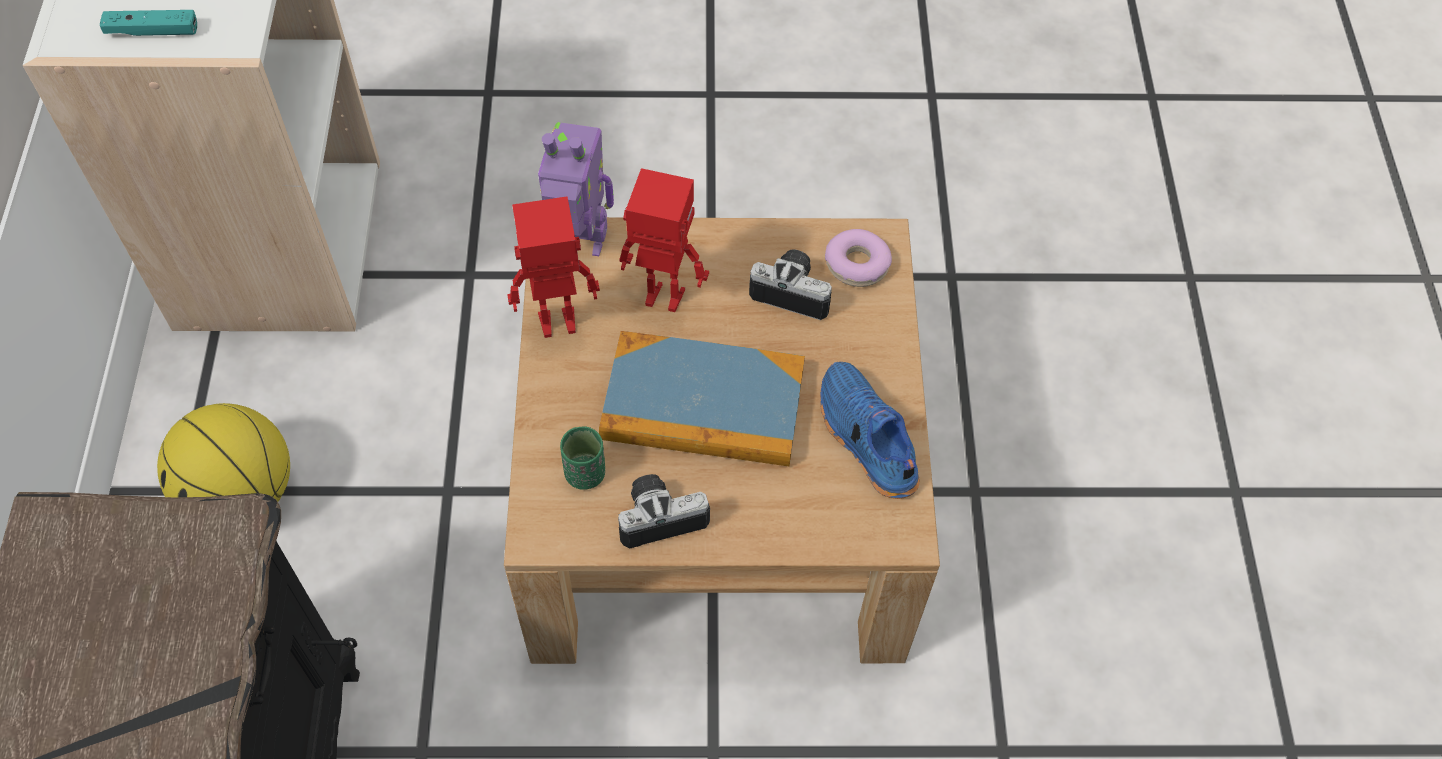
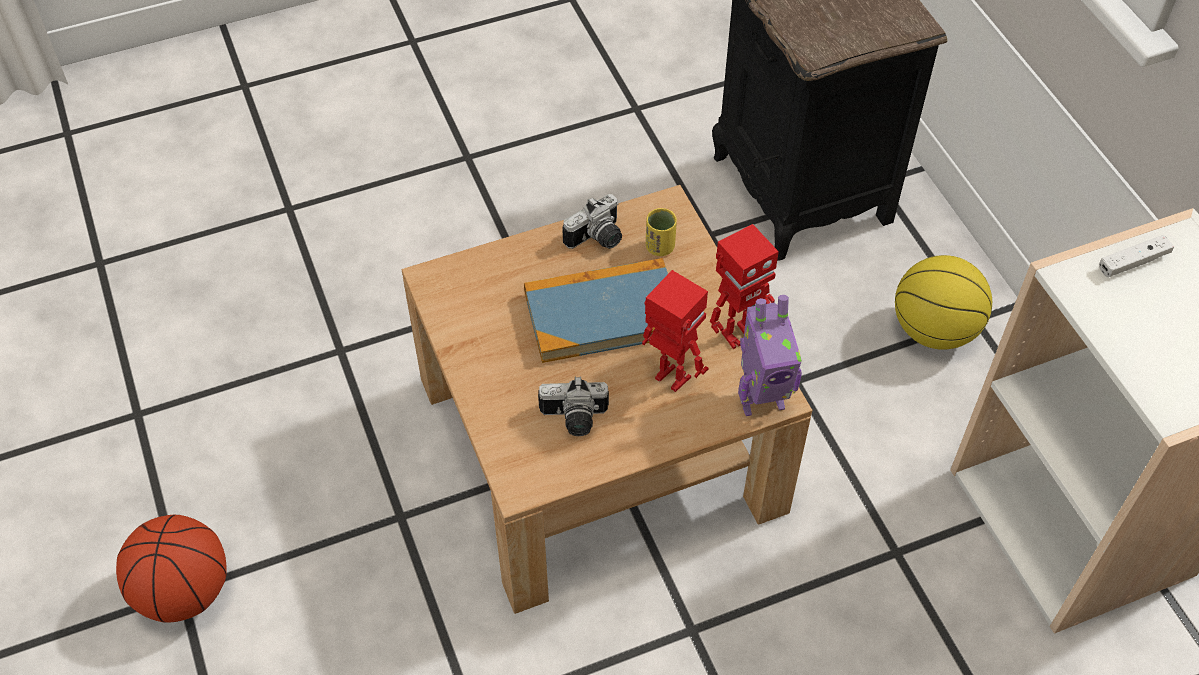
camera: 160 degrees right, 5 degrees down
turquoise game controller [100,10,197,36] -> white game controller [1099,235,1174,277]
green cup [560,427,605,490] -> yellow cup [646,208,677,256]
toy robot [619,168,709,312] -> toy robot turned 135 degrees counterclockwise [642,270,709,392]
blue shoe [820,361,920,499] -> none
donut [825,229,892,287] -> none
none -> basketball [116,515,227,623]

